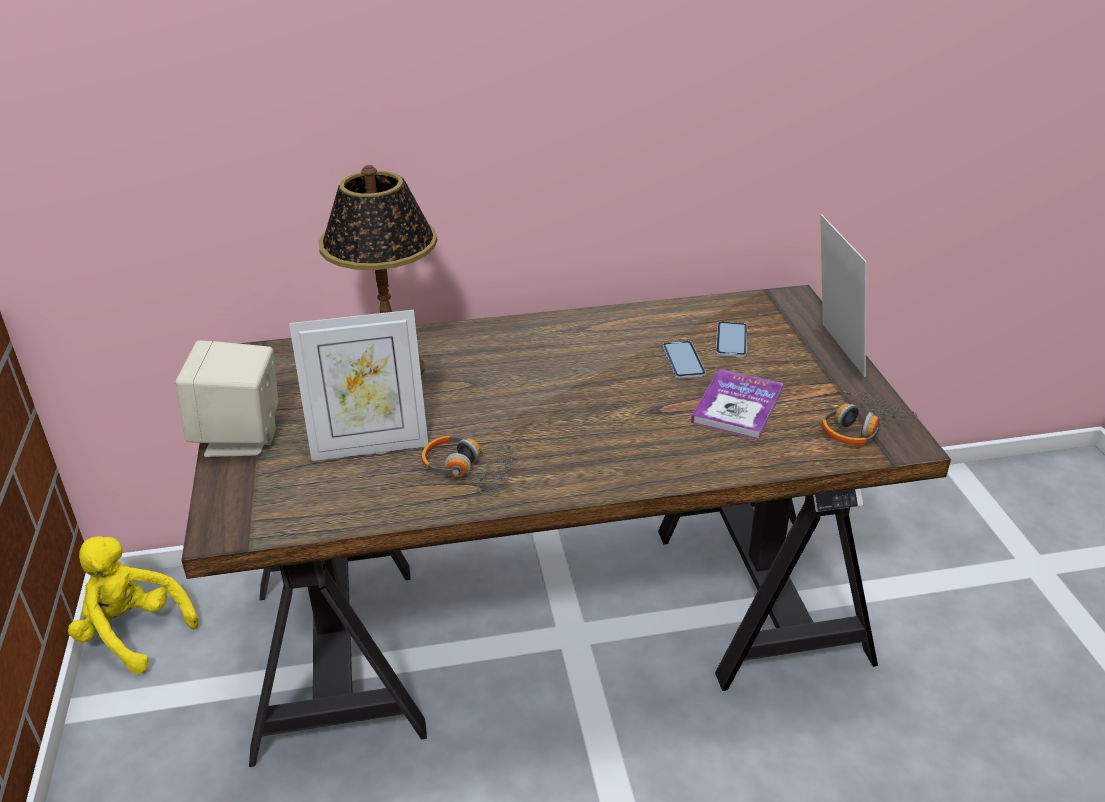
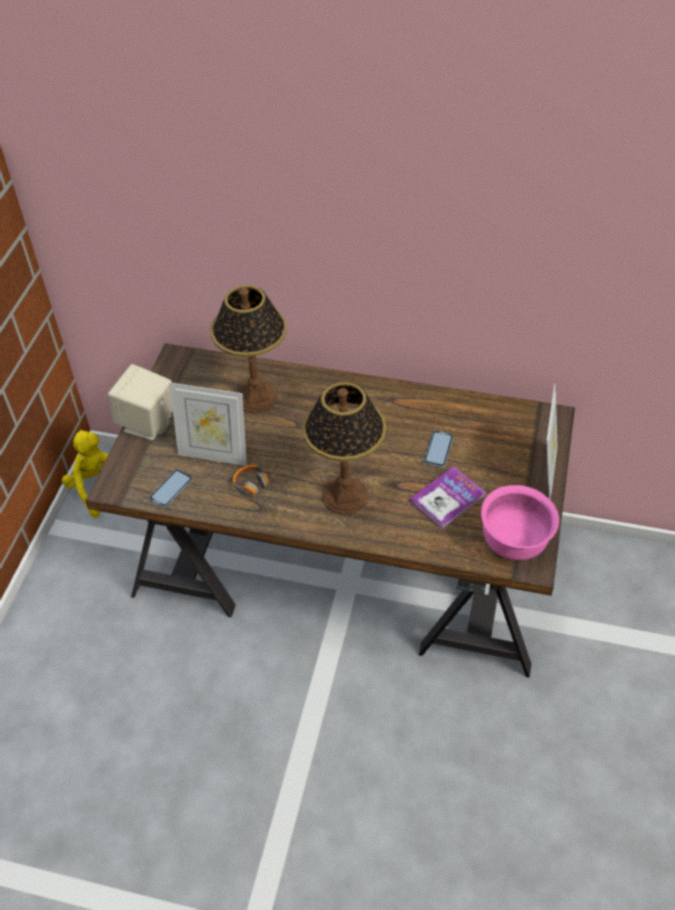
camera: 25 degrees right, 15 degrees up
phone [715,321,747,357] -> phone moved to [149,469,193,508]
headphones [822,391,917,445] -> pink bowl [481,485,559,560]
none -> table lamp [303,382,387,514]

